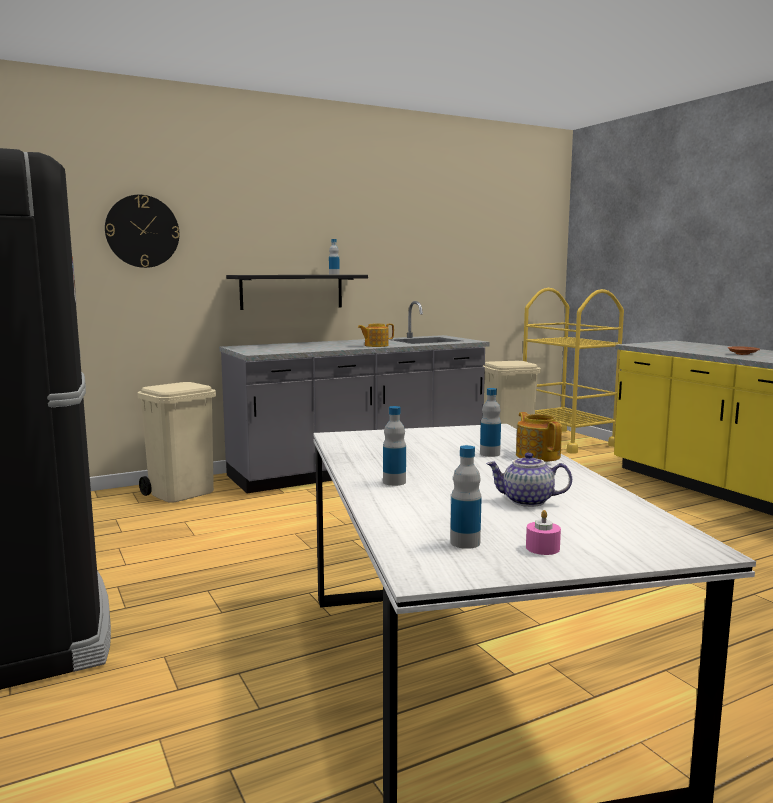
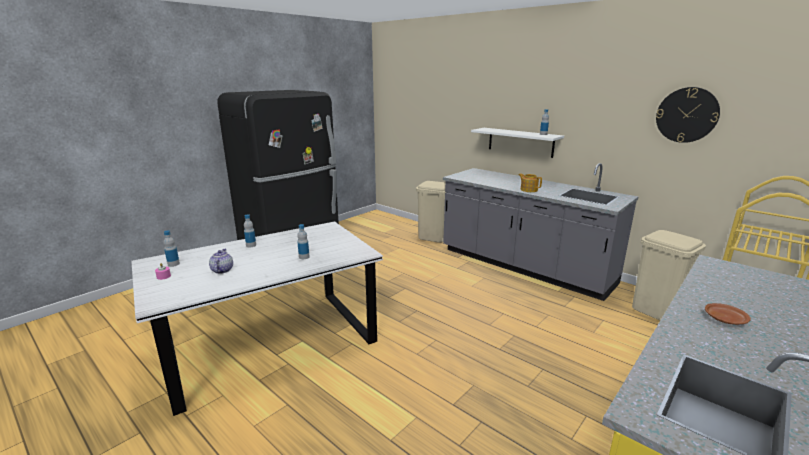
camera: 70 degrees right, 10 degrees up
wall clock [105,195,179,268] -> wall clock moved to [656,87,720,143]
black shelf [226,275,368,310] -> white shelf [471,128,564,158]
teapot [516,412,562,462] -> none

